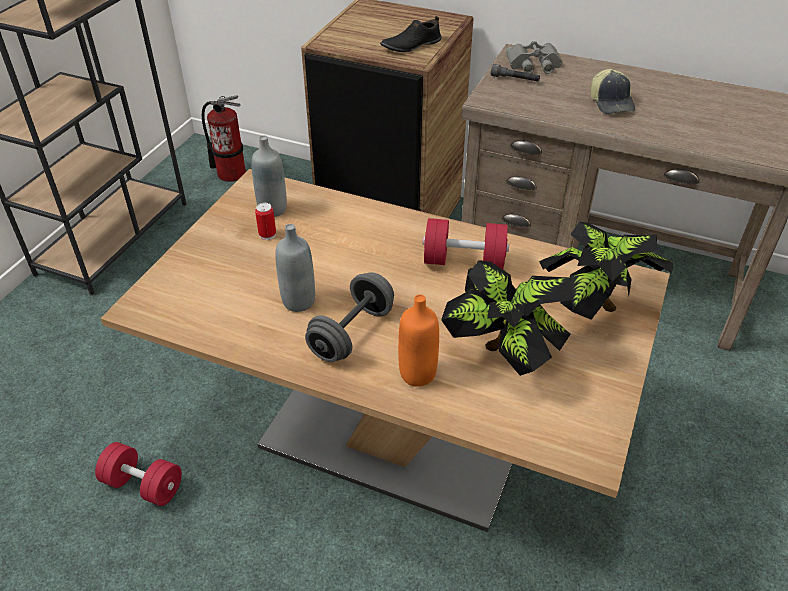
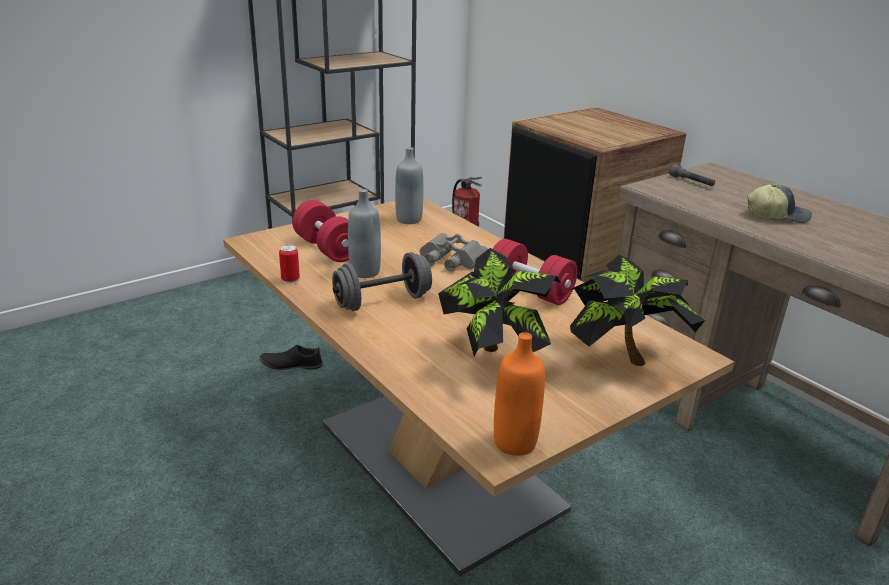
camera: 30 degrees right, 15 degrees down
red dumbbell [95,442,182,506] -> red dumbbell moved to [292,200,349,262]
can [255,203,276,240] -> can moved to [279,245,300,284]
black shoe [380,16,442,52] -> black shoe moved to [259,345,322,370]
orange bottle [398,294,439,387] -> orange bottle moved to [494,332,545,456]
grey binoculars [506,41,562,74] -> grey binoculars moved to [420,233,488,271]
cap [591,69,635,114] -> cap turned 105 degrees counterclockwise [747,184,812,223]

